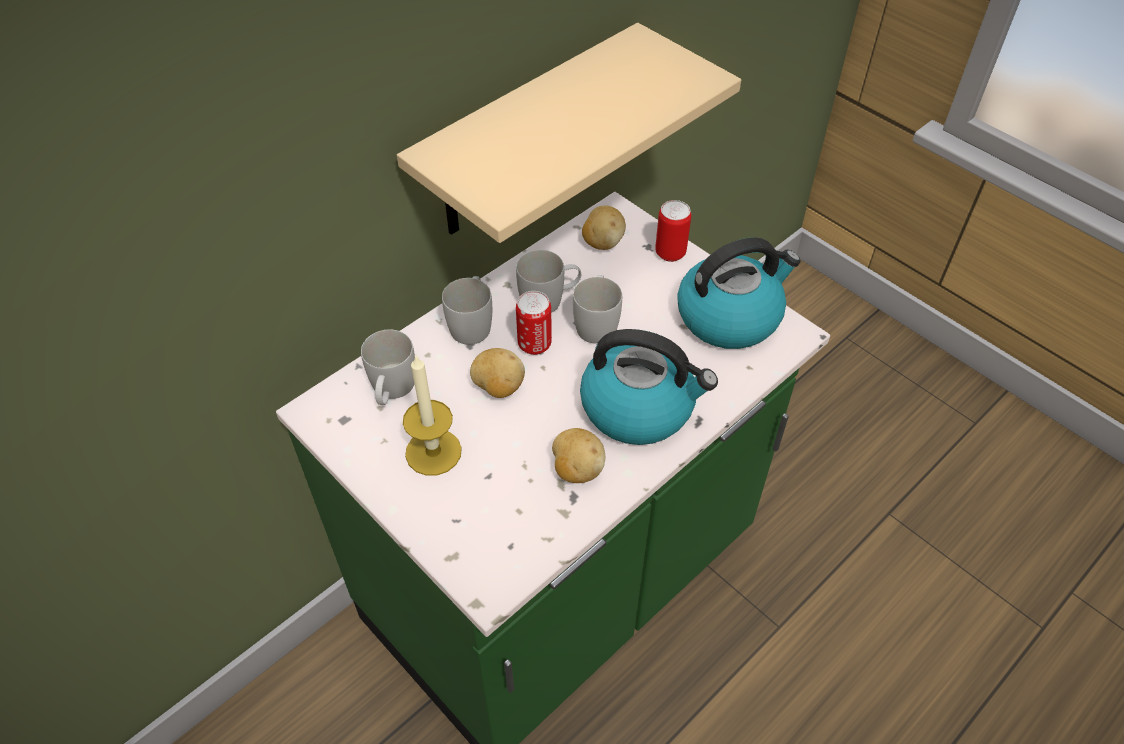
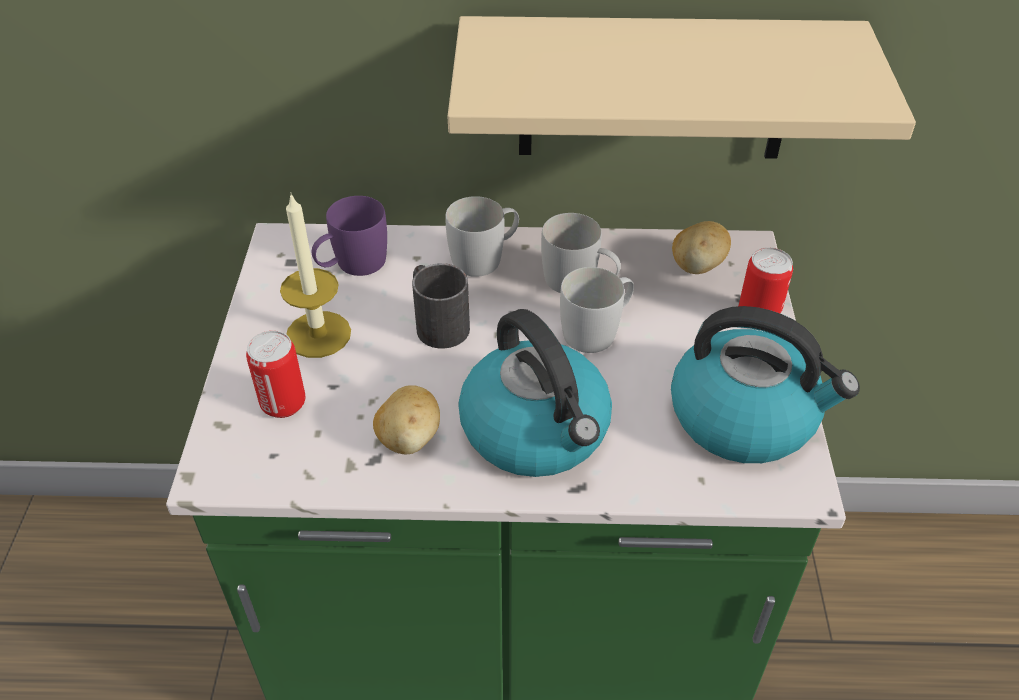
camera: 45 degrees right, 5 degrees down
white mug [361,330,415,405] -> purple mug [312,196,387,276]
potato [470,348,525,398] -> black mug [412,263,470,349]
can [516,291,552,355] -> can moved to [246,331,305,418]

